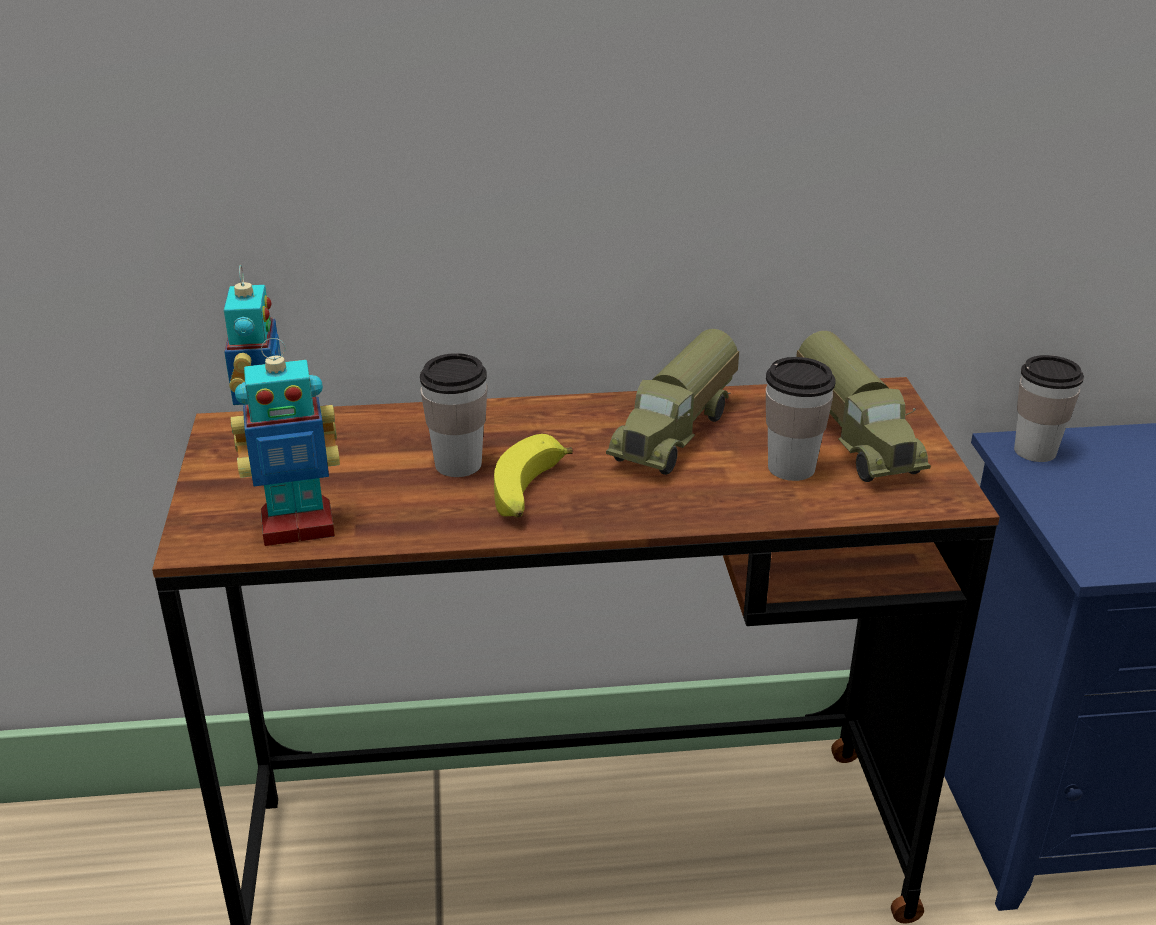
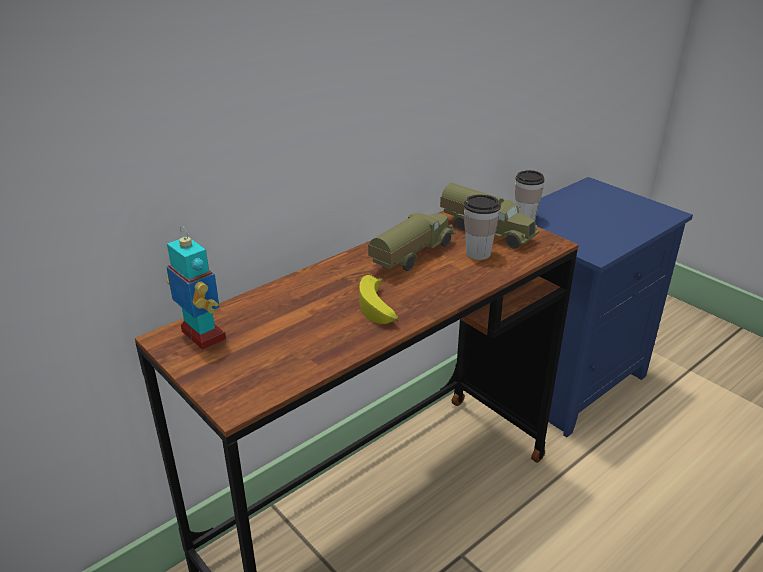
camera: 35 degrees left, 0 degrees up
toy robot [231,338,340,546] -> none
cup [420,353,487,477] -> none
toy truck [606,329,739,475] -> toy truck turned 135 degrees counterclockwise [368,213,456,271]

